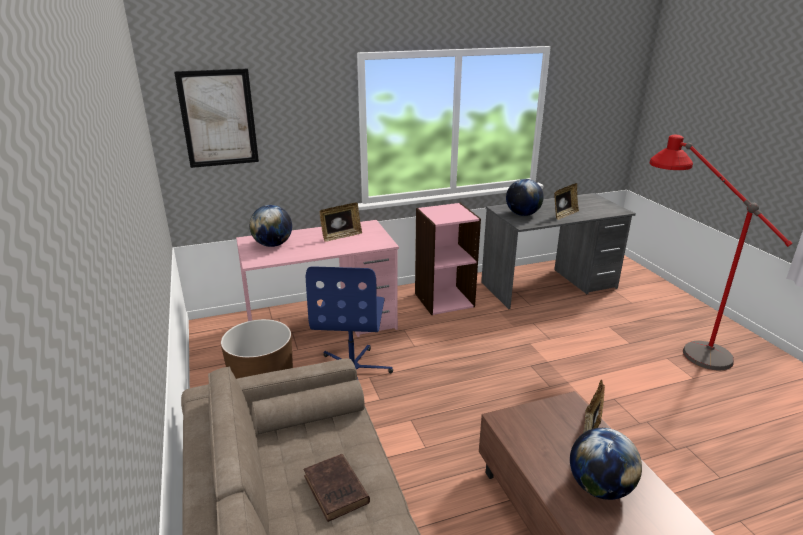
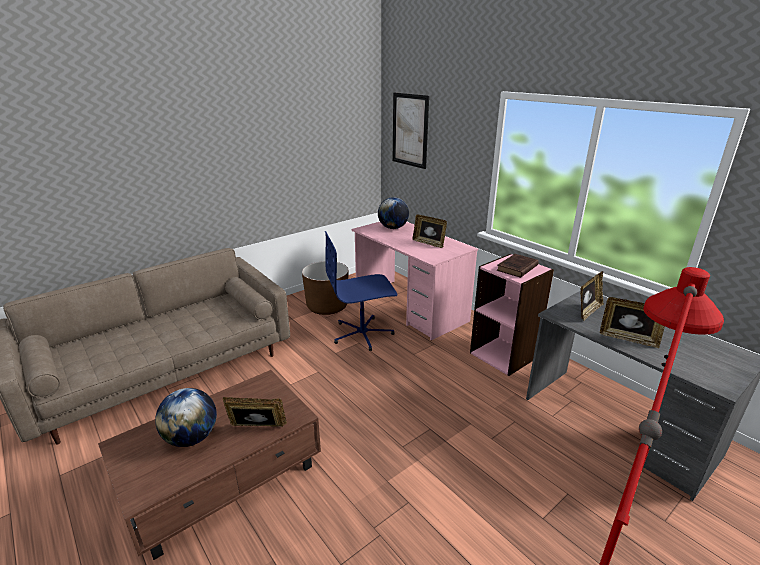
camera: 70 degrees right, 0 degrees up
brown book [303,454,370,522] -> brown book moved to [497,254,539,278]
globe [506,179,544,216] -> picture frame [580,271,604,321]

